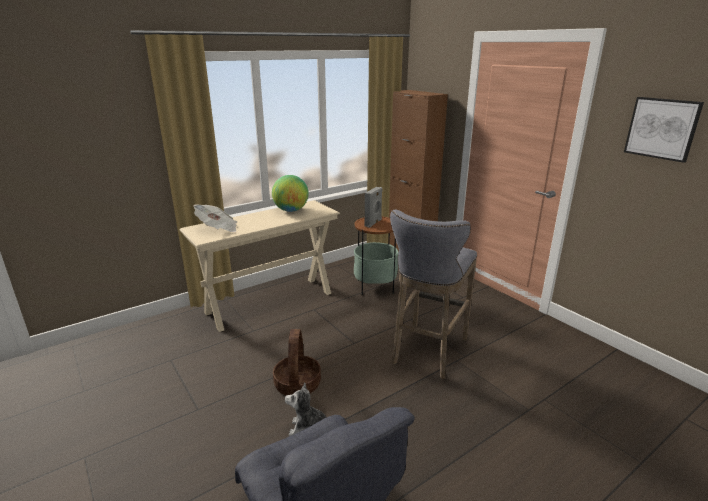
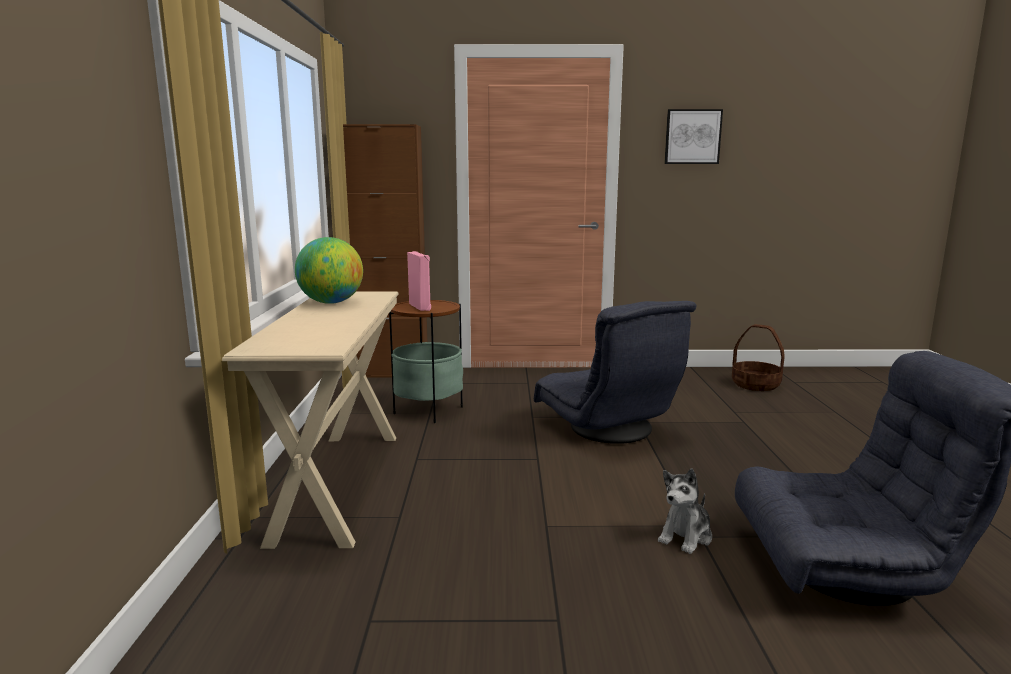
camera: 55 degrees left, 10 degrees down
newspaper [194,204,237,232] -> none
basket [273,329,321,395] -> basket moved to [732,324,785,391]
grey speaker [365,187,382,228] -> pink speaker [407,251,431,311]
grey stool [390,210,477,379] -> grey armchair [534,301,696,444]

